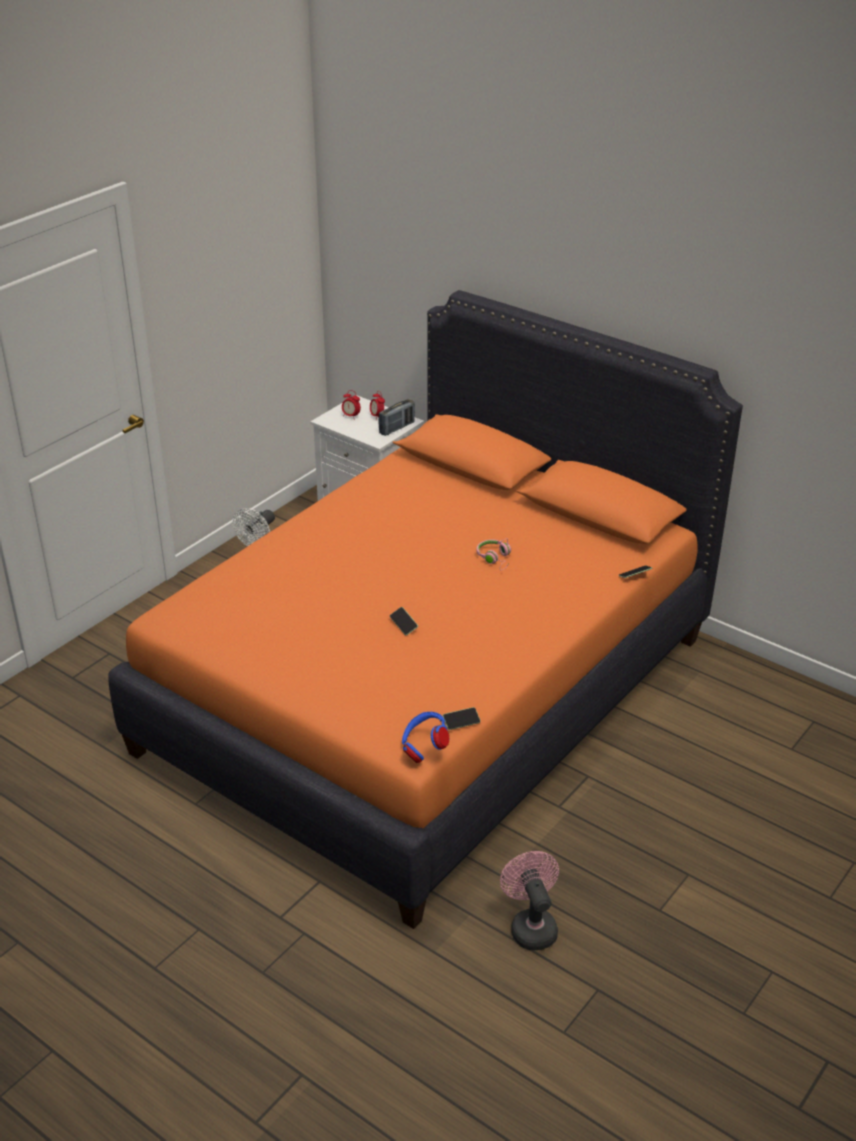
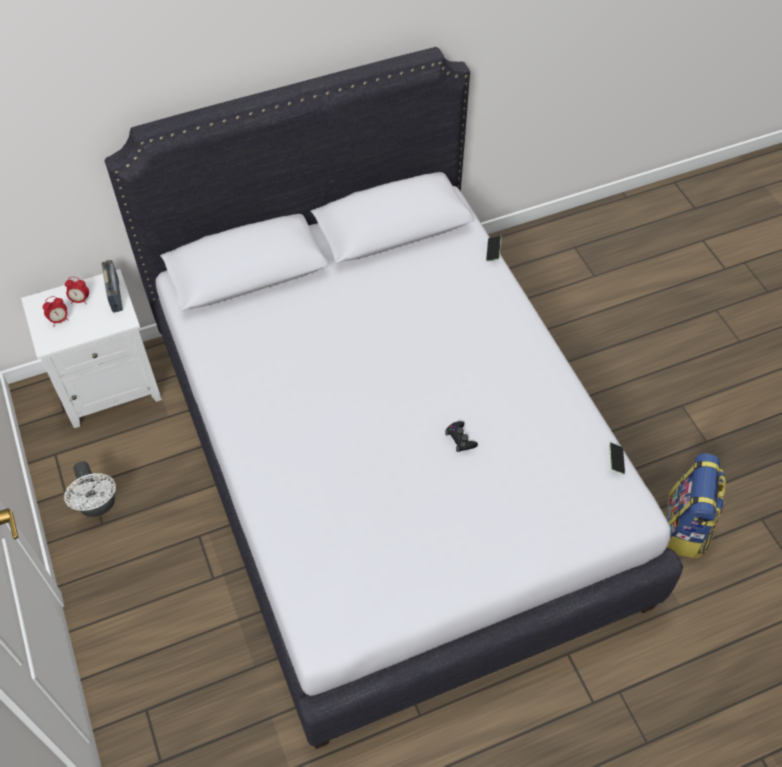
camera: 60 degrees left, 20 degrees up
orange bed [108,290,743,929] -> white bed [105,47,683,749]
phone [390,607,418,635] -> black game controller [445,421,478,452]
blue headphones [402,712,449,763] -> none
pink headphones [477,538,511,570] -> none
pink fan [500,851,559,951] -> backpack [665,453,726,559]

